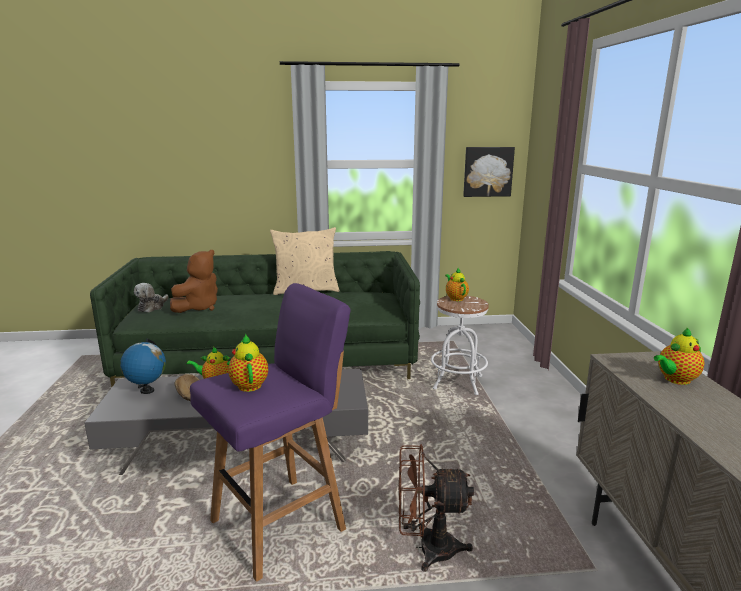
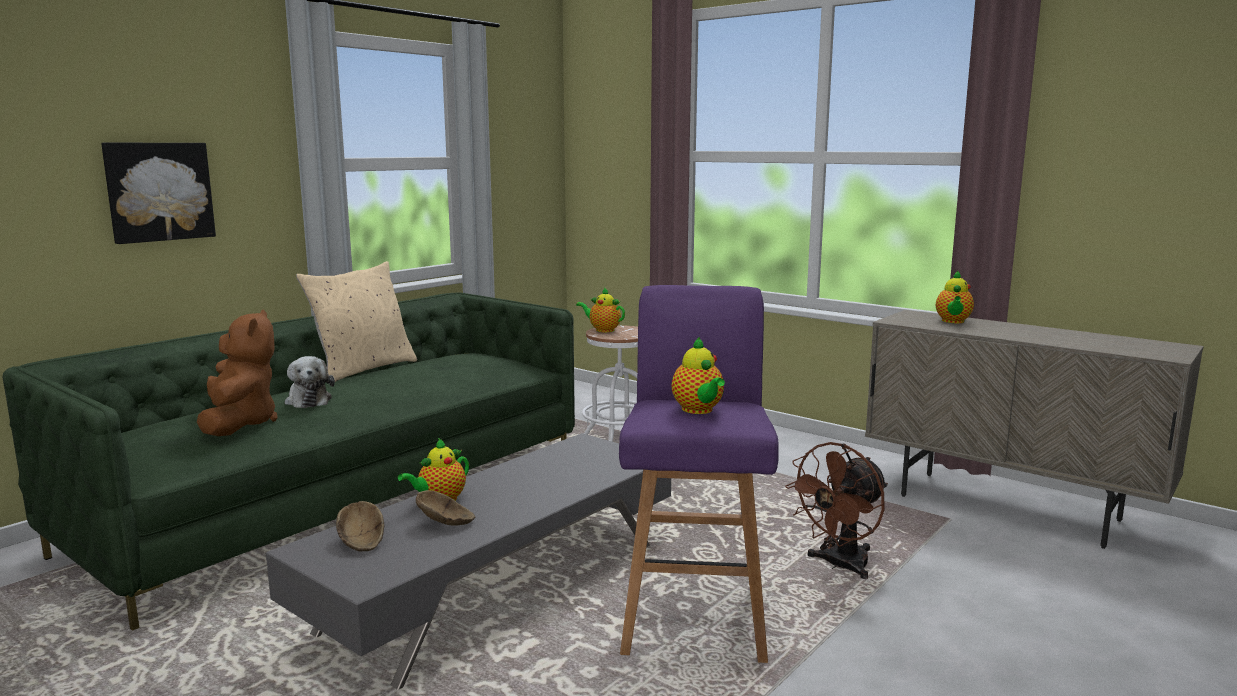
camera: 45 degrees left, 5 degrees down
globe [120,339,166,394] -> brown bowl [336,501,384,551]
plush toy [134,283,169,313] -> plush toy moved to [285,356,335,408]
teapot [228,334,268,392] -> teapot turned 135 degrees counterclockwise [671,337,725,414]
picture [463,147,515,197] -> picture moved to [101,143,216,244]

